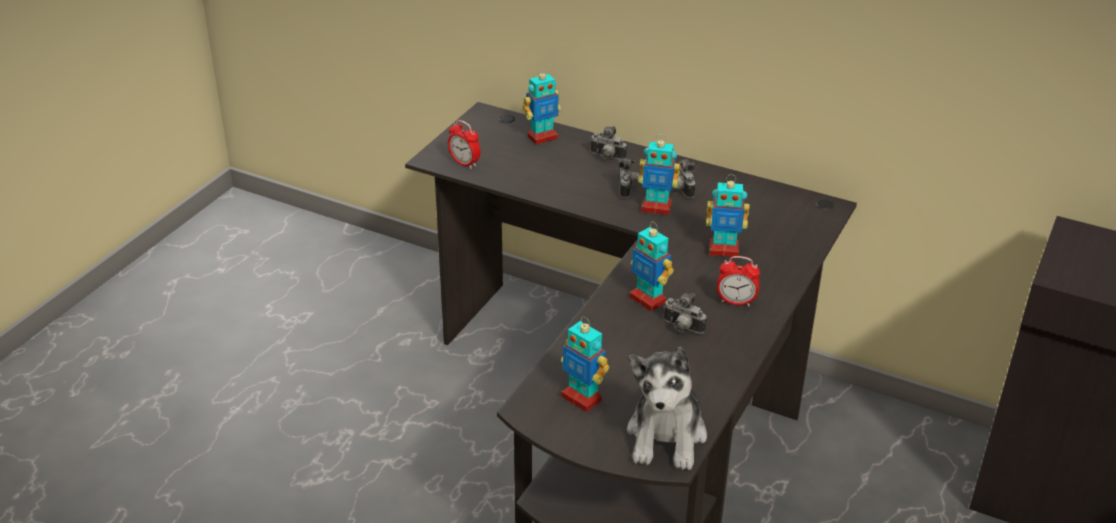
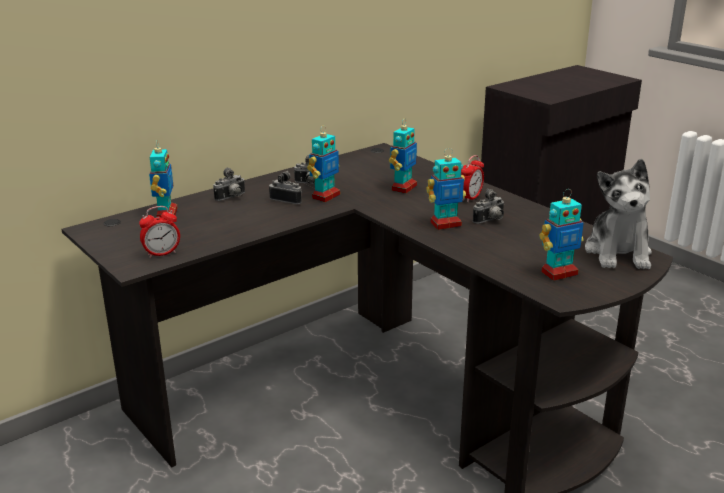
camera: 65 degrees left, 10 degrees down
plush toy [627,347,707,470] -> plush toy turned 60 degrees clockwise [585,159,652,269]

